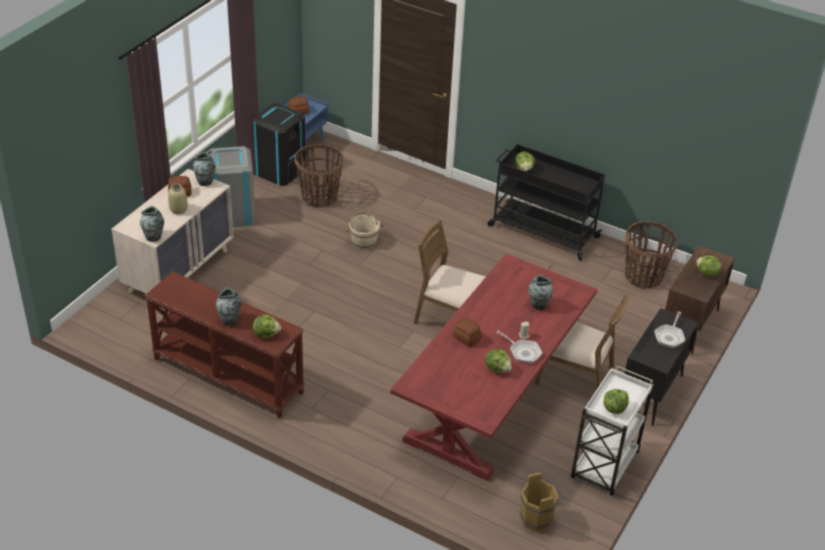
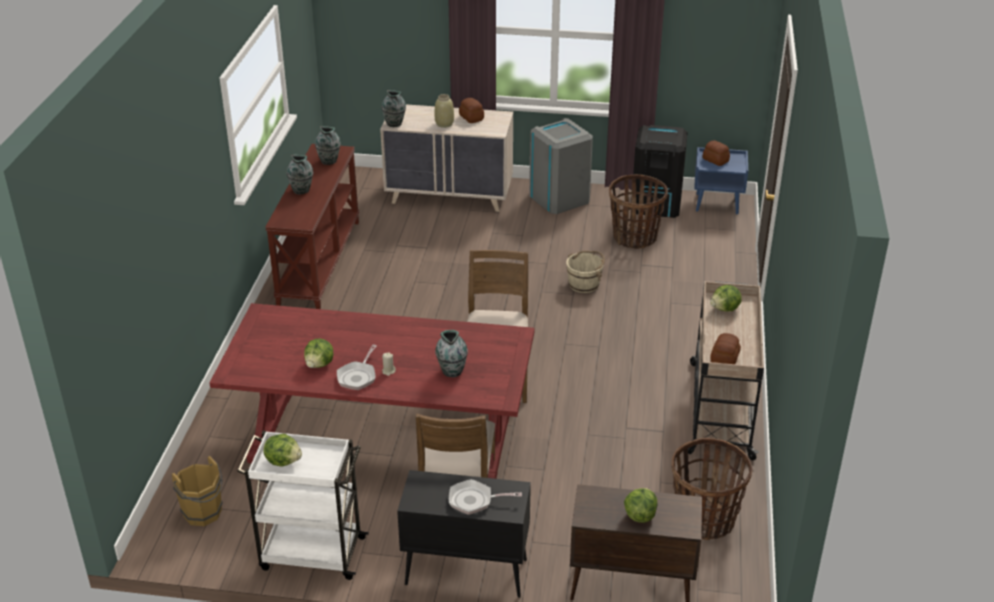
camera: 70 degrees right, 5 degrees down
vase [193,152,216,186] -> vase moved to [315,126,341,165]
lettuce [253,314,281,338] -> none
bread [453,318,482,347] -> bread moved to [710,333,741,364]
black cart [488,144,605,261] -> beige cart [688,281,764,460]

